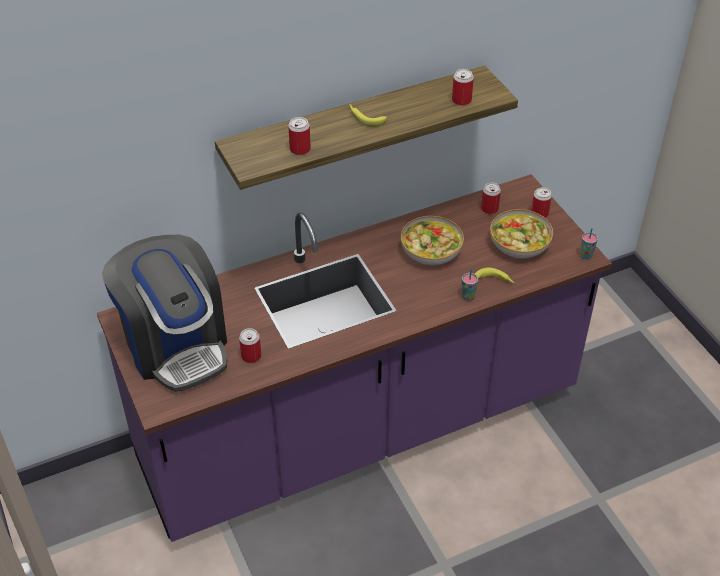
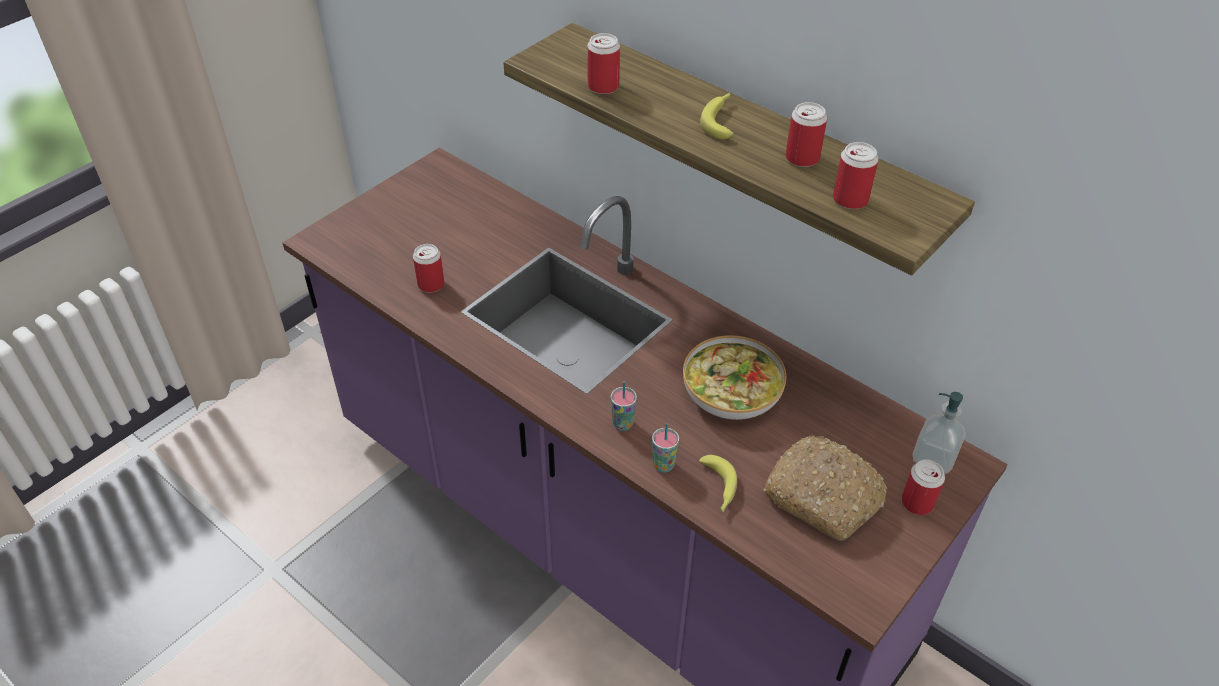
camera: 65 degrees right, 0 degrees up
coffee machine [102,235,227,392] -> none
can [481,182,501,214] -> can moved to [785,102,827,167]
bowl [490,209,553,259] -> bread [763,436,887,541]
cup [580,228,598,259] -> cup moved to [611,382,637,431]
none -> soap dispenser [912,392,966,474]

